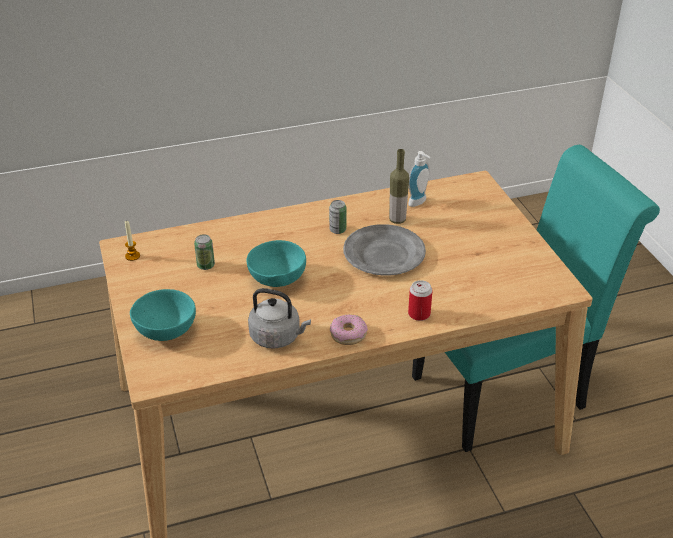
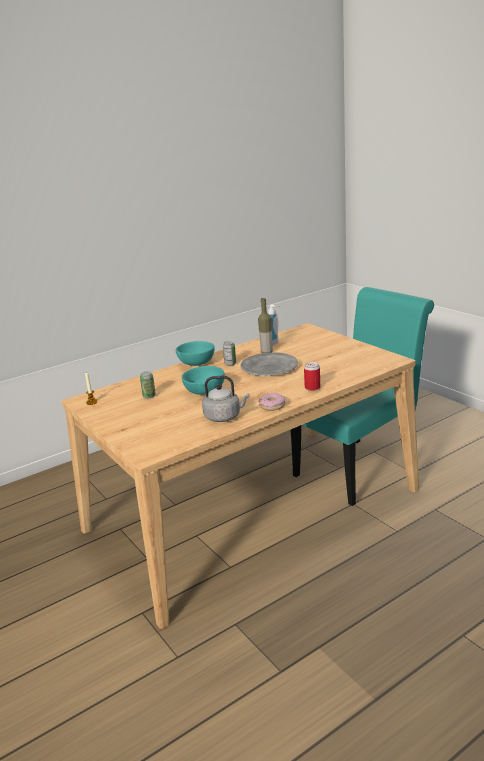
camera: 15 degrees left, 15 degrees down
turquoise bowl [130,289,196,341] -> turquoise bowl moved to [176,341,215,366]

